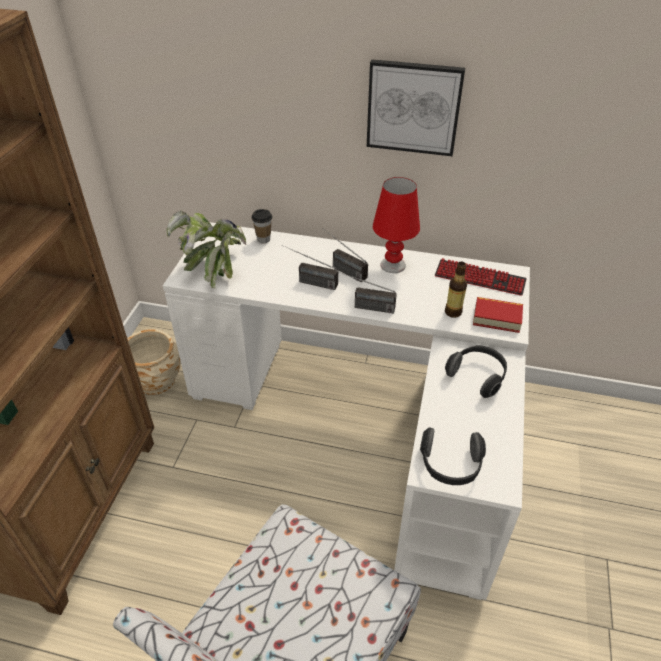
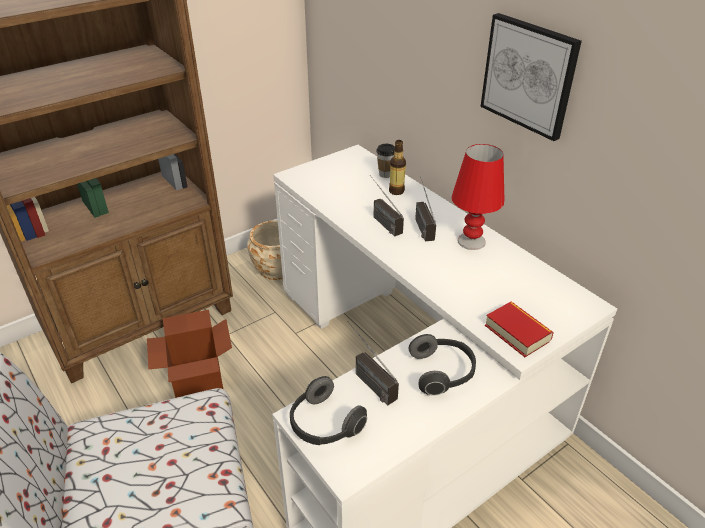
camera: 40 degrees right, 5 degrees down
potted plant [167,210,246,289] -> none
radio [335,271,397,314] -> radio moved to [347,321,399,405]
keyboard [435,258,527,296] -> none
bottle [445,262,467,318] -> bottle moved to [389,140,406,195]
none -> cardboard box [147,310,232,398]

